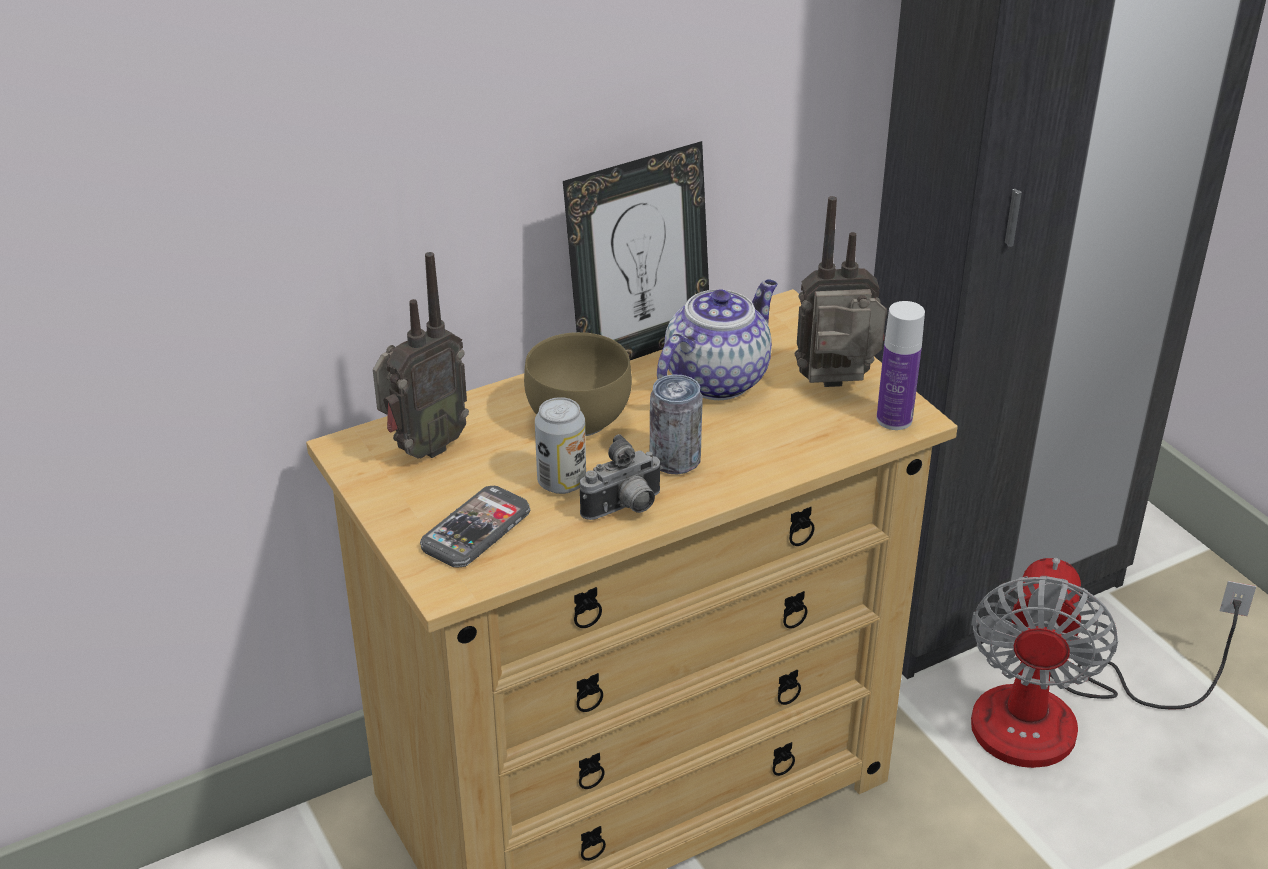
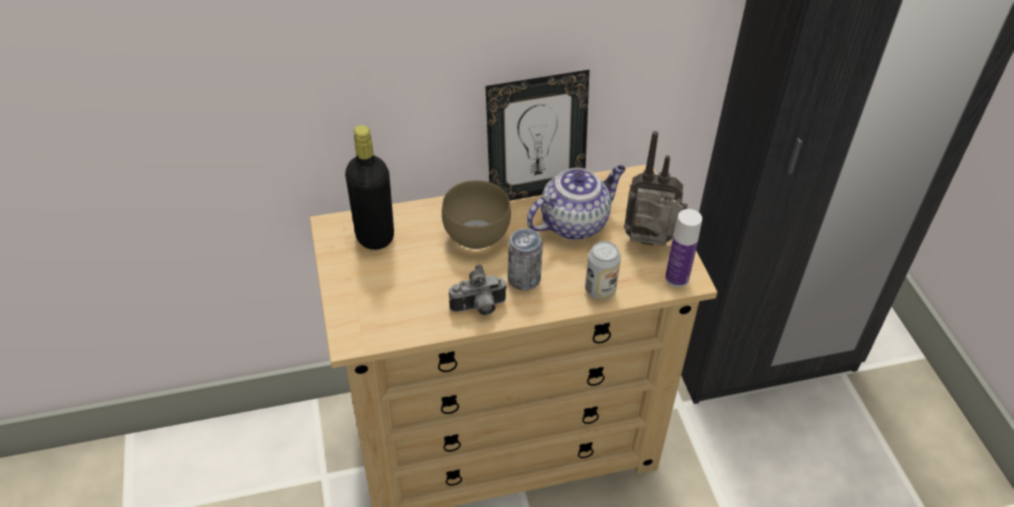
camera: 15 degrees right, 10 degrees up
radio [373,252,469,459] -> black bottle [345,125,394,250]
phone [420,486,530,567] -> none
can [535,397,586,494] -> can moved to [585,241,621,300]
fan [971,558,1256,768] -> none

